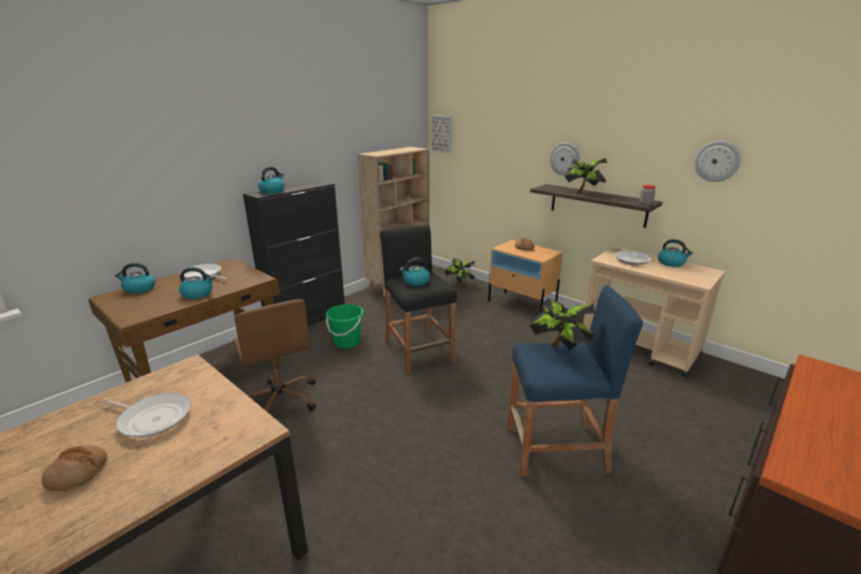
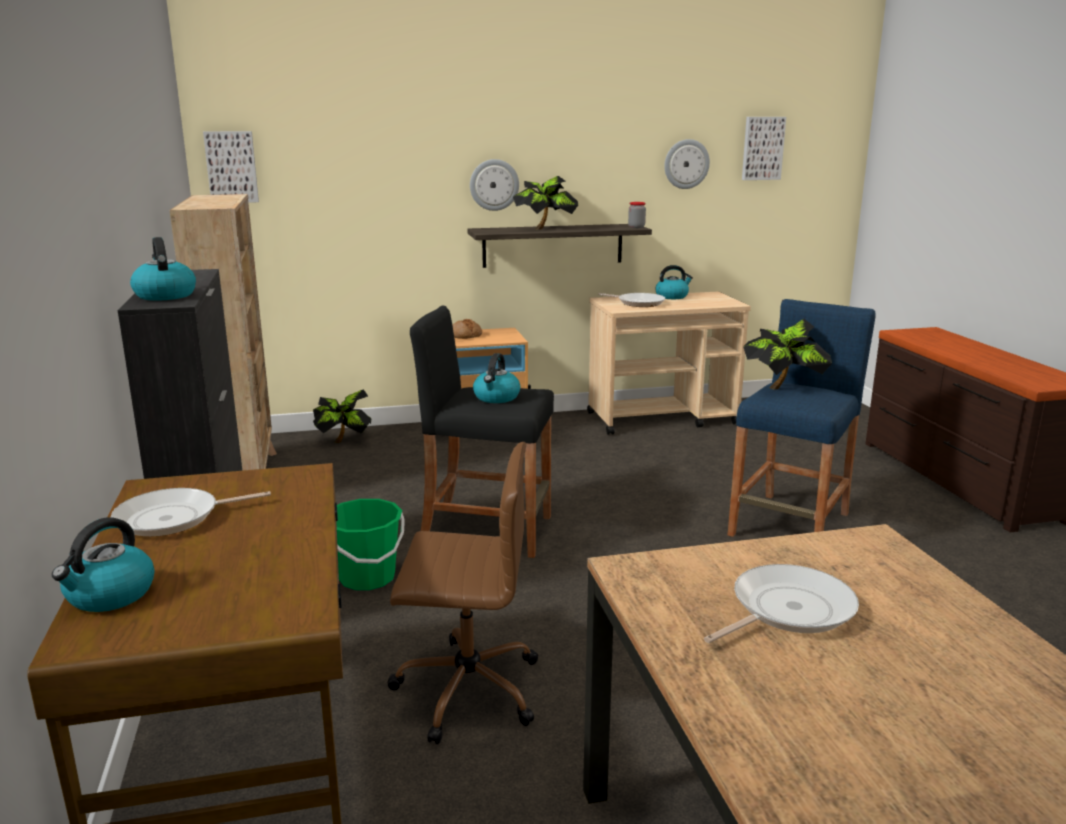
camera: 55 degrees left, 5 degrees down
bread [42,445,107,491] -> none
kettle [179,267,215,299] -> none
none -> picture [742,117,786,180]

